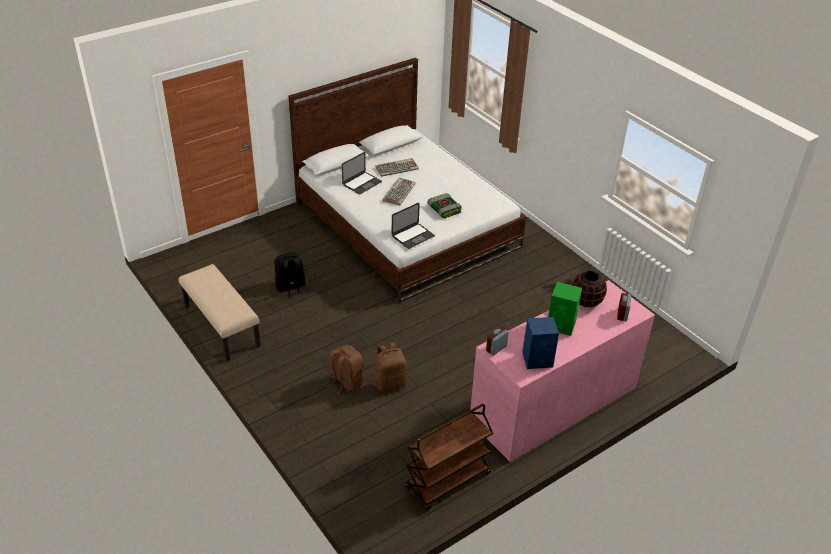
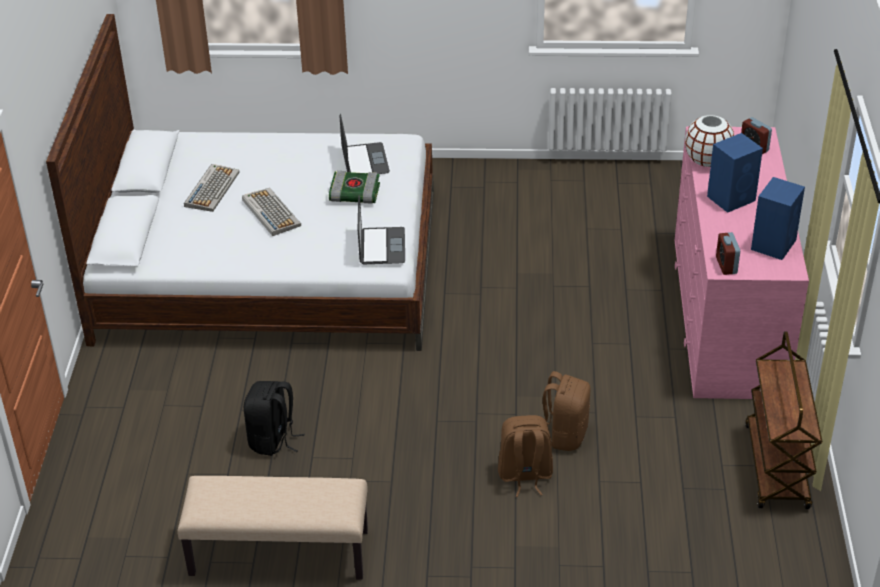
camera: 50 degrees left, 0 degrees up
laptop [342,152,382,194] -> laptop moved to [340,114,390,174]
green speaker [548,282,582,336] -> blue speaker [707,133,763,213]
black vase [572,271,607,307] -> white vase [685,115,734,167]

